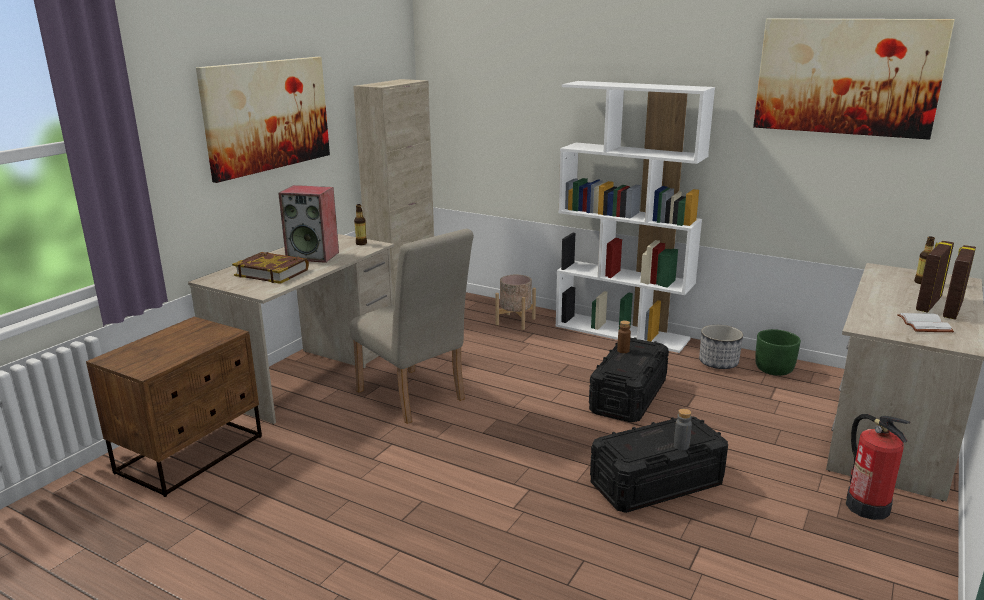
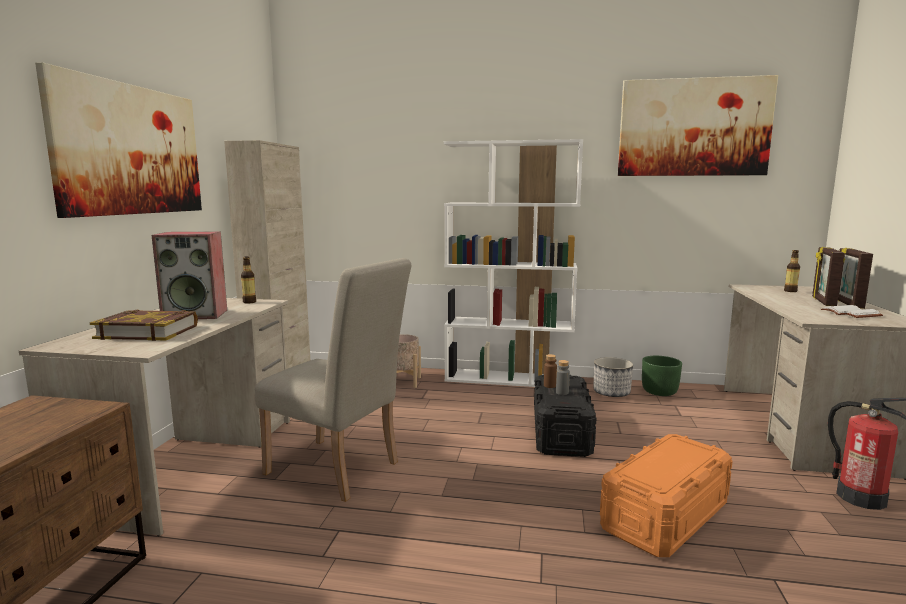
camera: 20 degrees left, 10 degrees down
black storage box [590,416,728,513] -> orange storage box [600,434,732,557]
grey bottle [674,409,692,450] -> grey bottle moved to [556,360,570,395]

